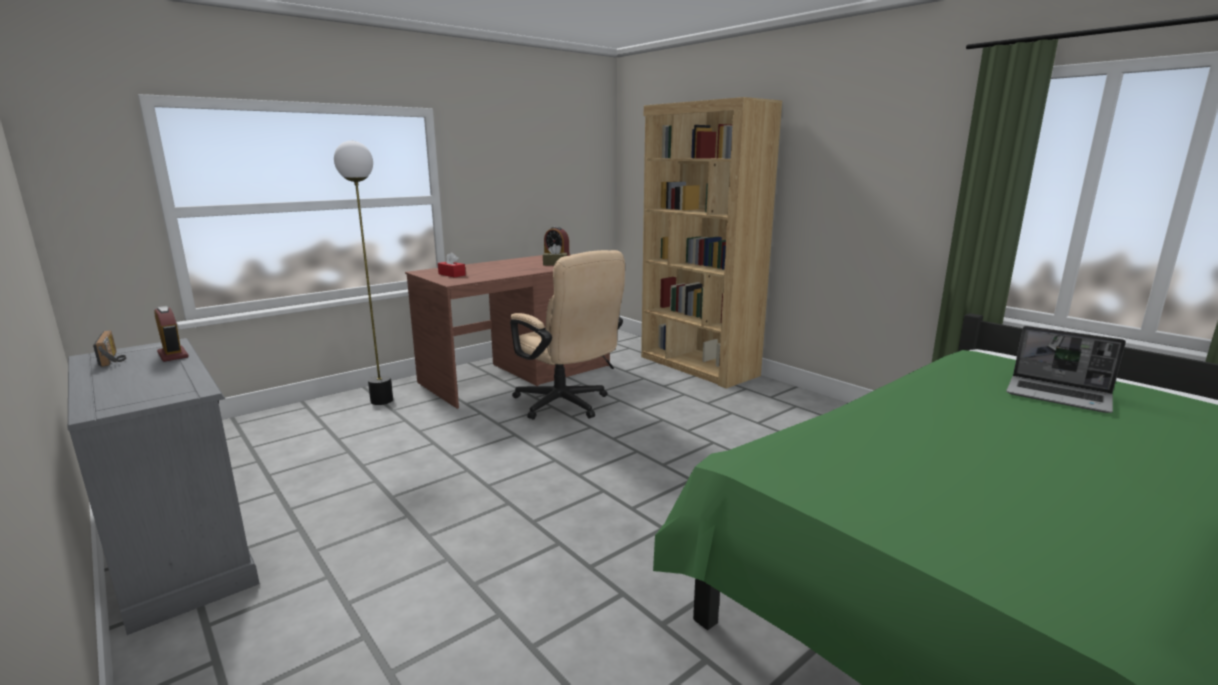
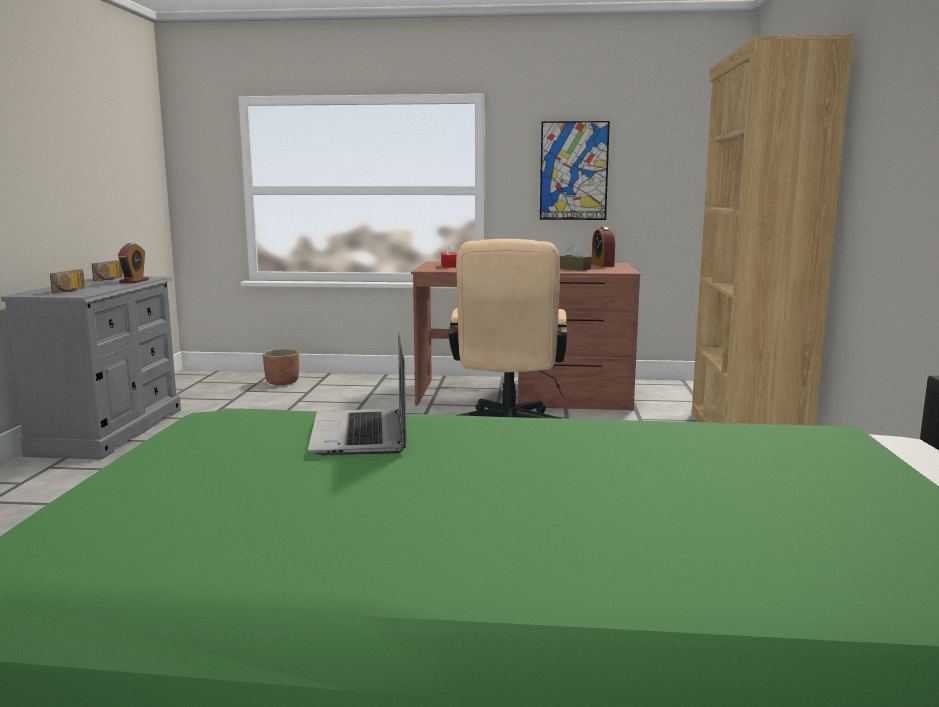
camera: 45 degrees right, 5 degrees down
floor lamp [334,141,393,405] -> none
laptop [1006,326,1126,413] -> laptop moved to [308,332,407,455]
none -> radio [50,269,85,293]
none -> planter [263,349,299,385]
none -> picture [540,121,610,220]

